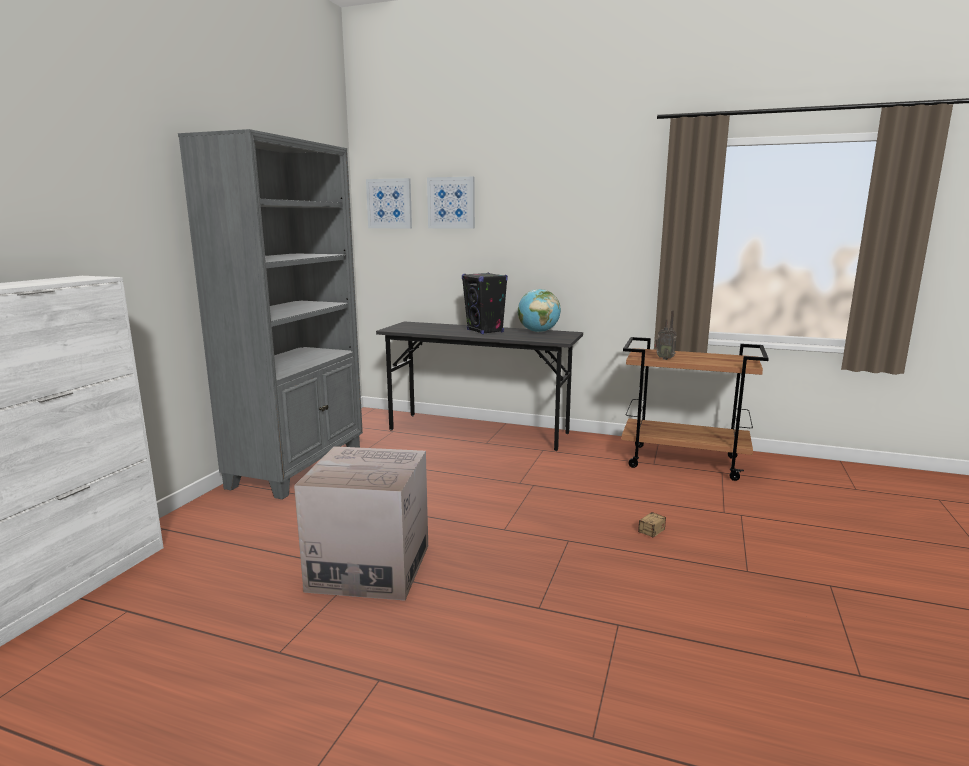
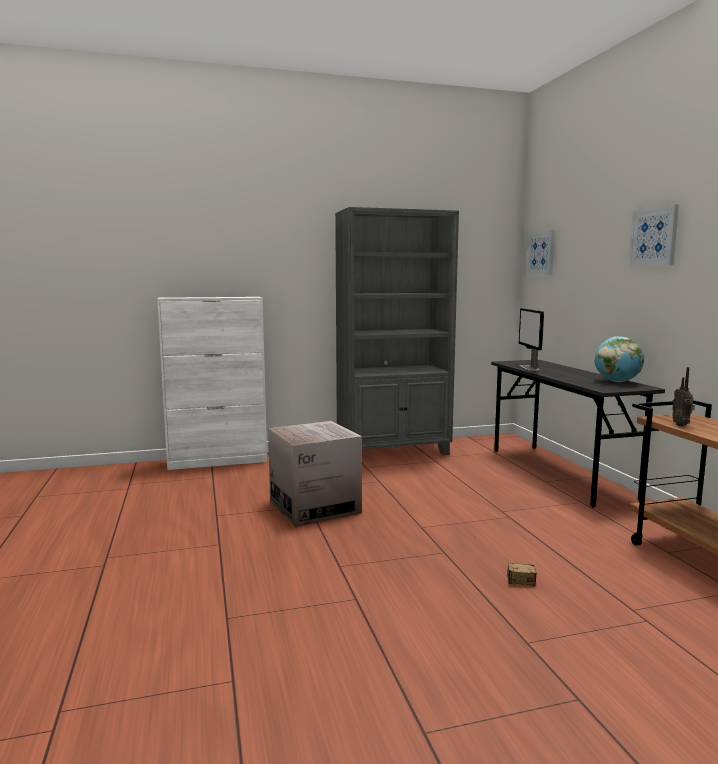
camera: 55 degrees right, 5 degrees down
picture [427,177,475,229] -> picture moved to [629,204,679,266]
black speaker [462,273,508,334] -> none
none -> monitor [519,308,544,371]

